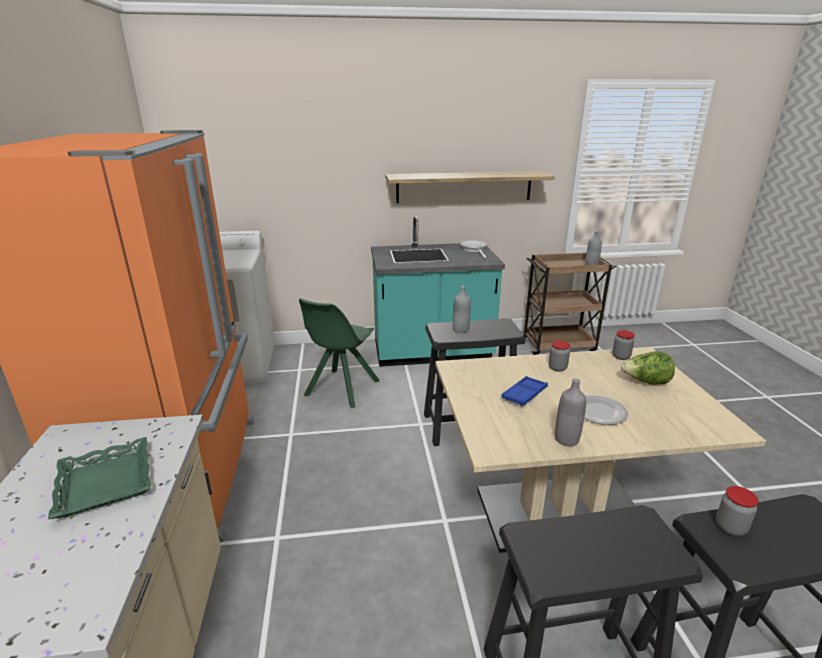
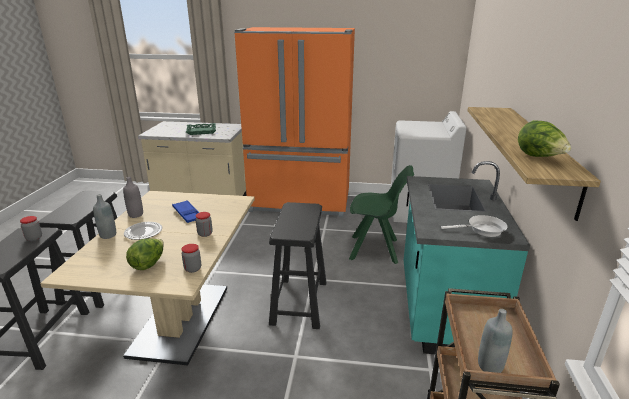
camera: 105 degrees right, 0 degrees up
green chair [299,298,380,408] -> green chair turned 150 degrees clockwise [349,165,414,264]
grey bottle [453,286,471,333] -> grey bottle moved to [93,194,116,239]
none -> lettuce [518,120,571,157]

